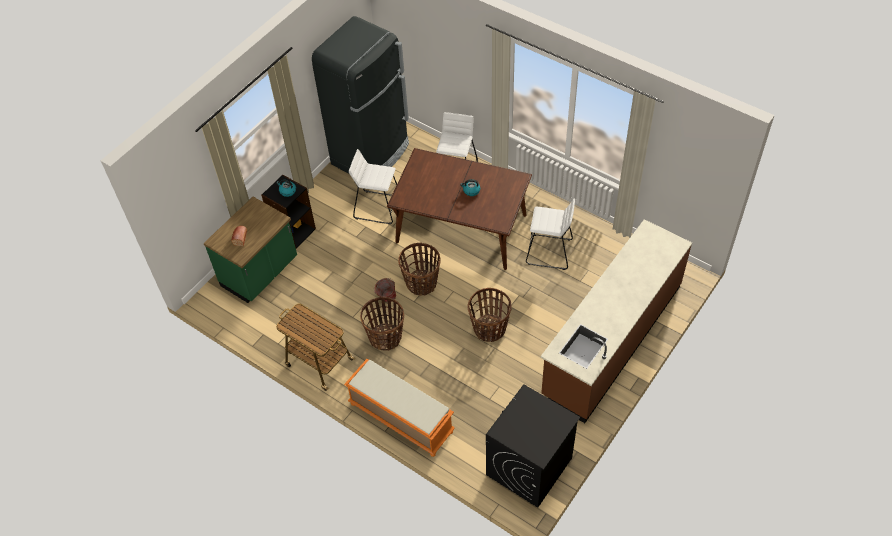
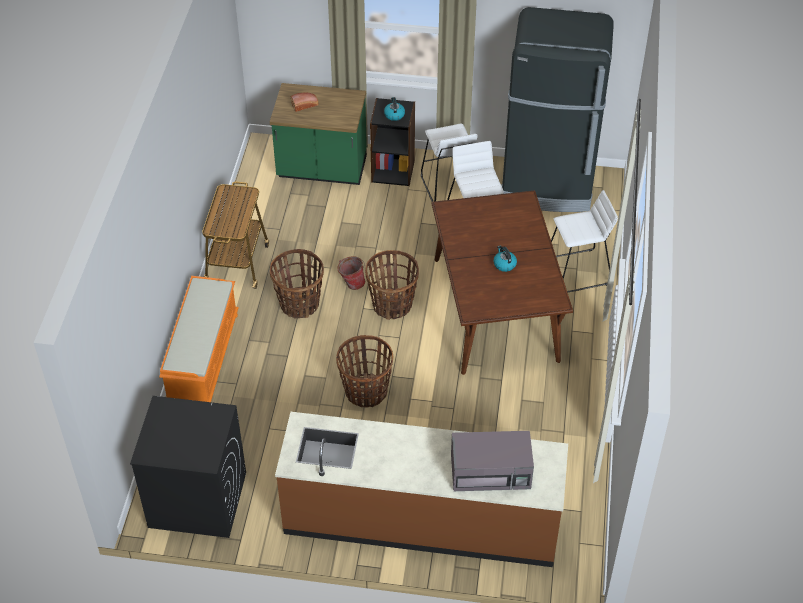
camera: 60 degrees right, 5 degrees down
white stool [526,198,575,270] -> white stool moved to [421,123,477,202]
none -> grey microwave [451,431,534,491]

